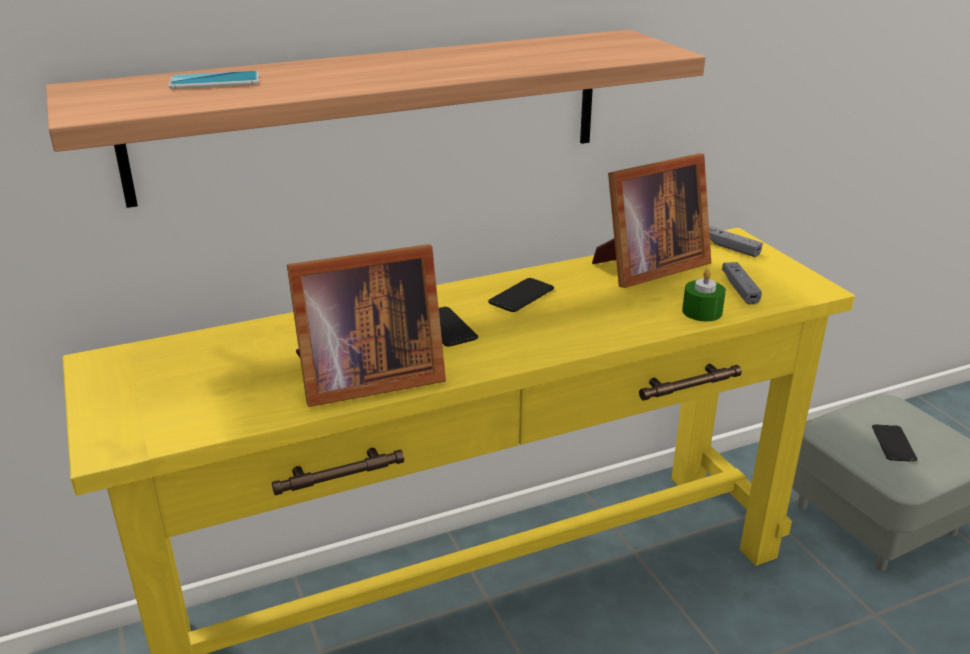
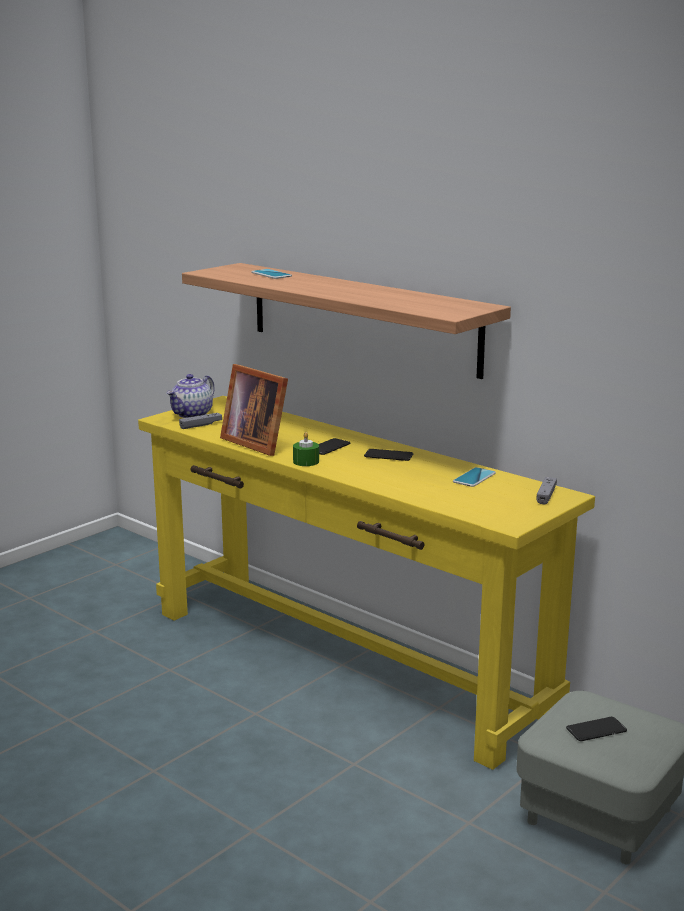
camera: 65 degrees right, 10 degrees down
picture frame [592,154,711,288] -> phone [453,467,496,487]
green candle [682,269,726,321] -> green candle moved to [293,432,319,466]
grey game controller [722,262,762,304] -> grey game controller moved to [179,413,222,429]
none -> teapot [166,374,215,418]

